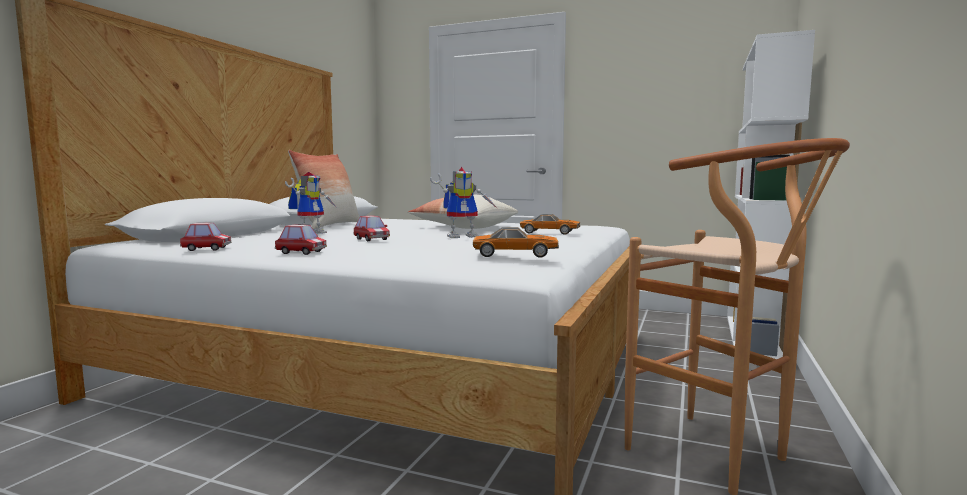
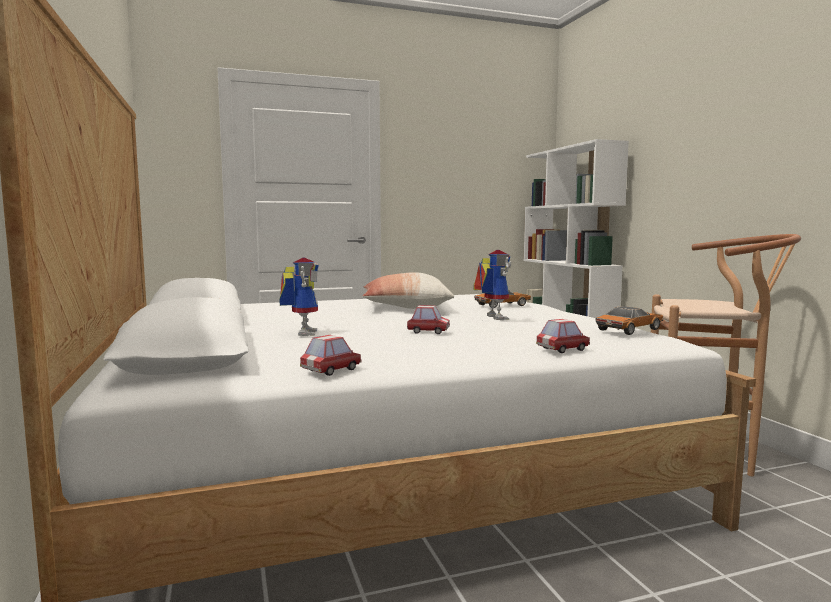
camera: 40 degrees left, 0 degrees up
toy car [275,224,327,255] -> toy car moved to [536,319,590,353]
pillow [288,150,359,230] -> none
toy robot [430,167,498,238] -> toy robot turned 45 degrees counterclockwise [473,250,511,320]

